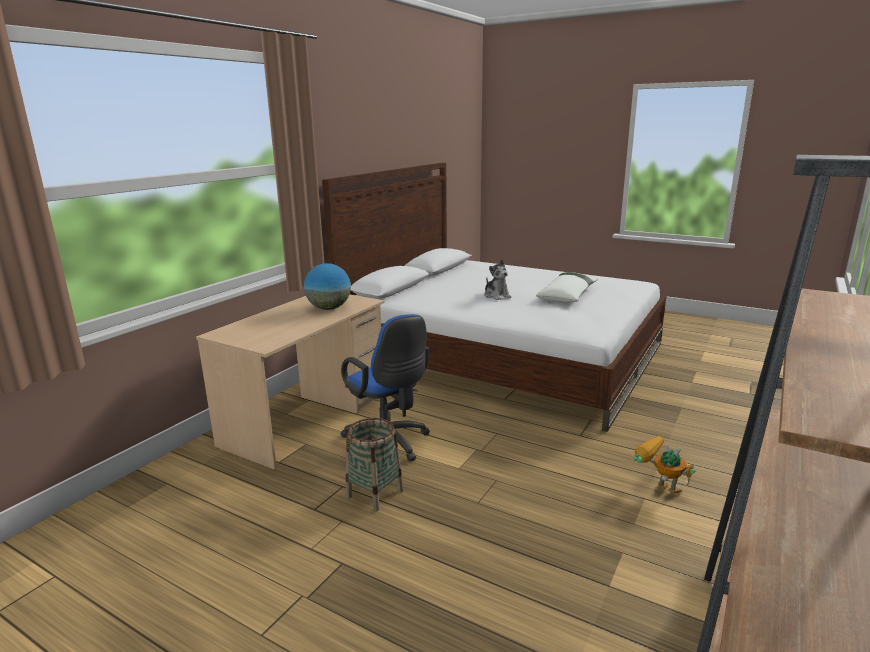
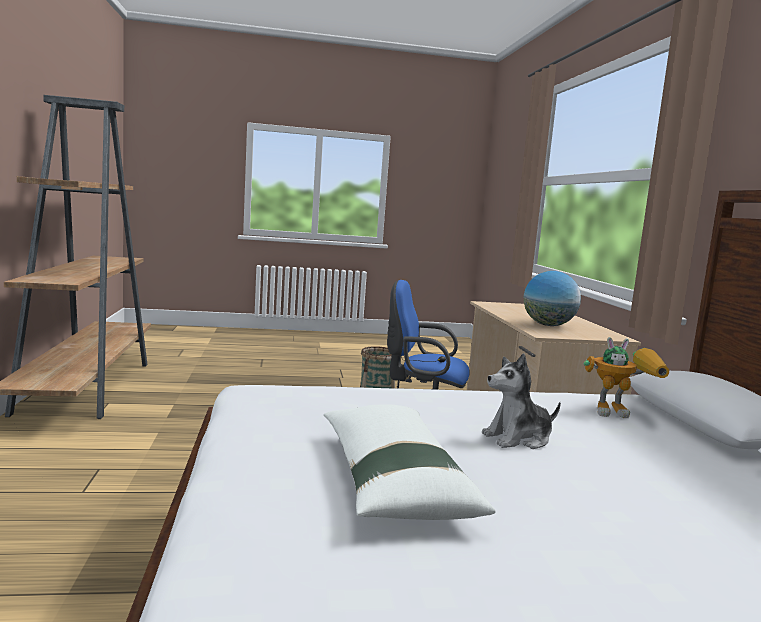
camera: 140 degrees right, 10 degrees down
plush toy [485,259,511,300] -> plush toy turned 45 degrees counterclockwise [482,353,561,449]
toy robot [634,436,696,493] -> toy robot moved to [584,337,669,418]

